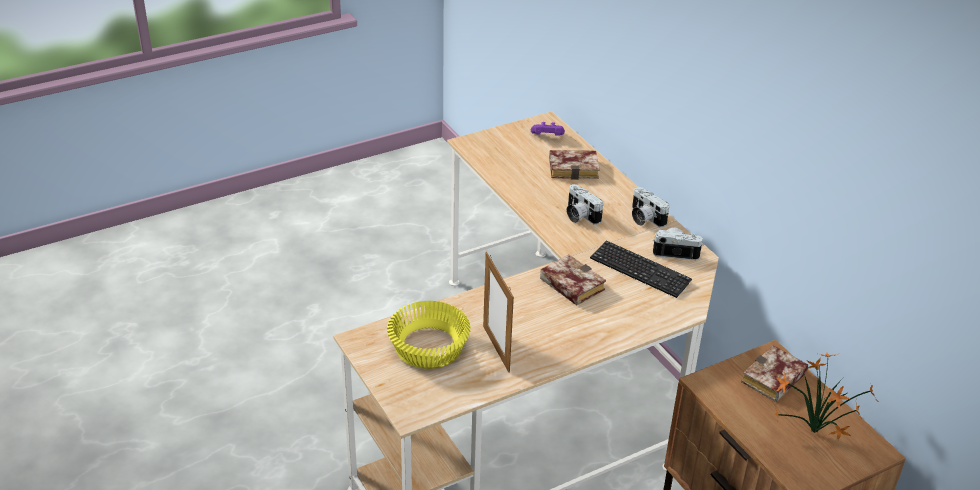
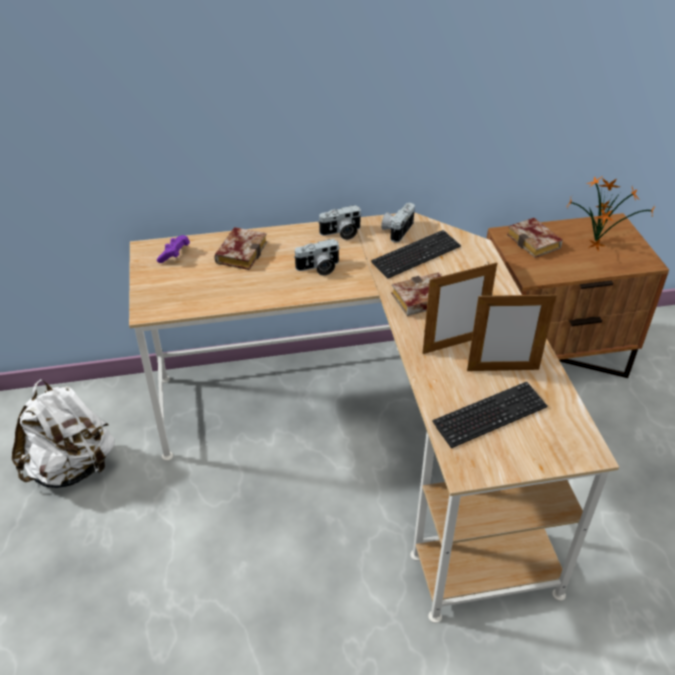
camera: 70 degrees left, 5 degrees up
yellow bowl [387,301,471,369] -> keyboard [432,382,547,448]
none -> white backpack [12,379,115,488]
none -> picture frame [422,262,497,354]

